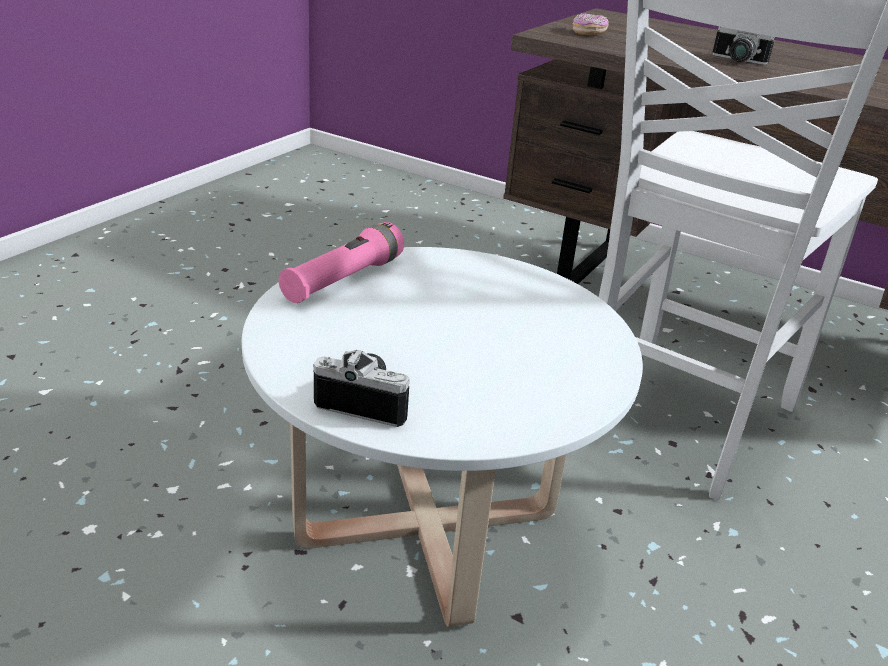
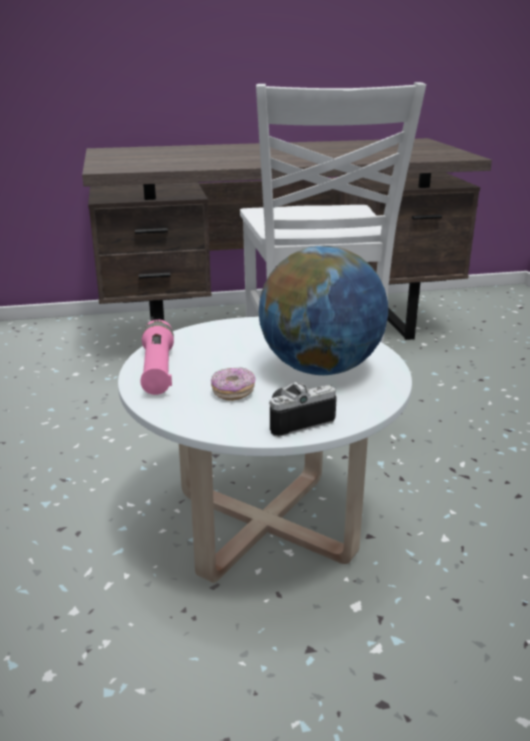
camera: 40 degrees left, 5 degrees down
donut [573,13,609,35] -> donut moved to [211,367,256,401]
camera [713,26,775,65] -> none
none -> globe [259,246,388,375]

